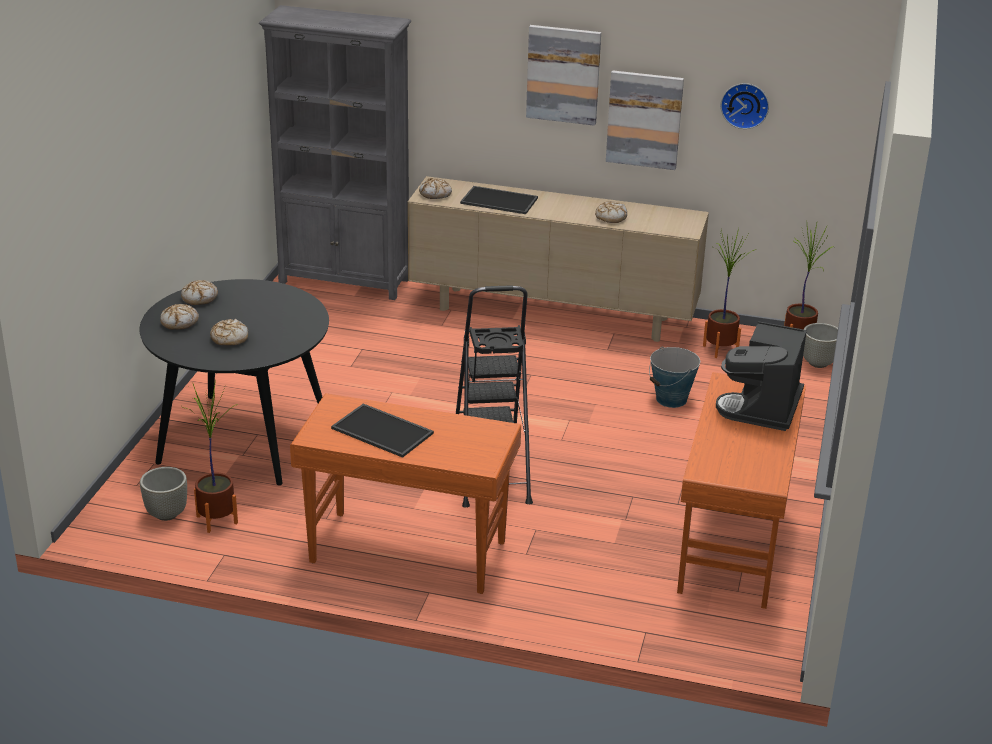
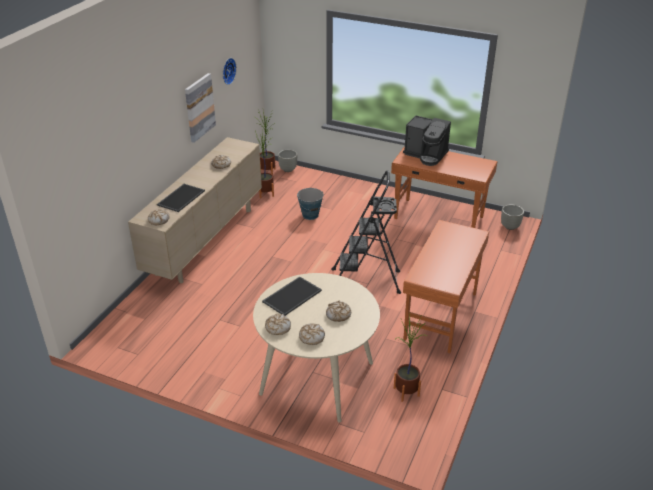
camera: 80 degrees left, 5 degrees up
black dining table [139,279,329,485] -> beige dining table [253,273,380,423]
grey planter [140,467,187,521] -> grey planter moved to [501,204,524,230]
grey bookcase [259,5,411,300] -> none
tray [331,404,434,458] -> tray moved to [262,276,322,316]
picture [526,25,601,126] -> none

